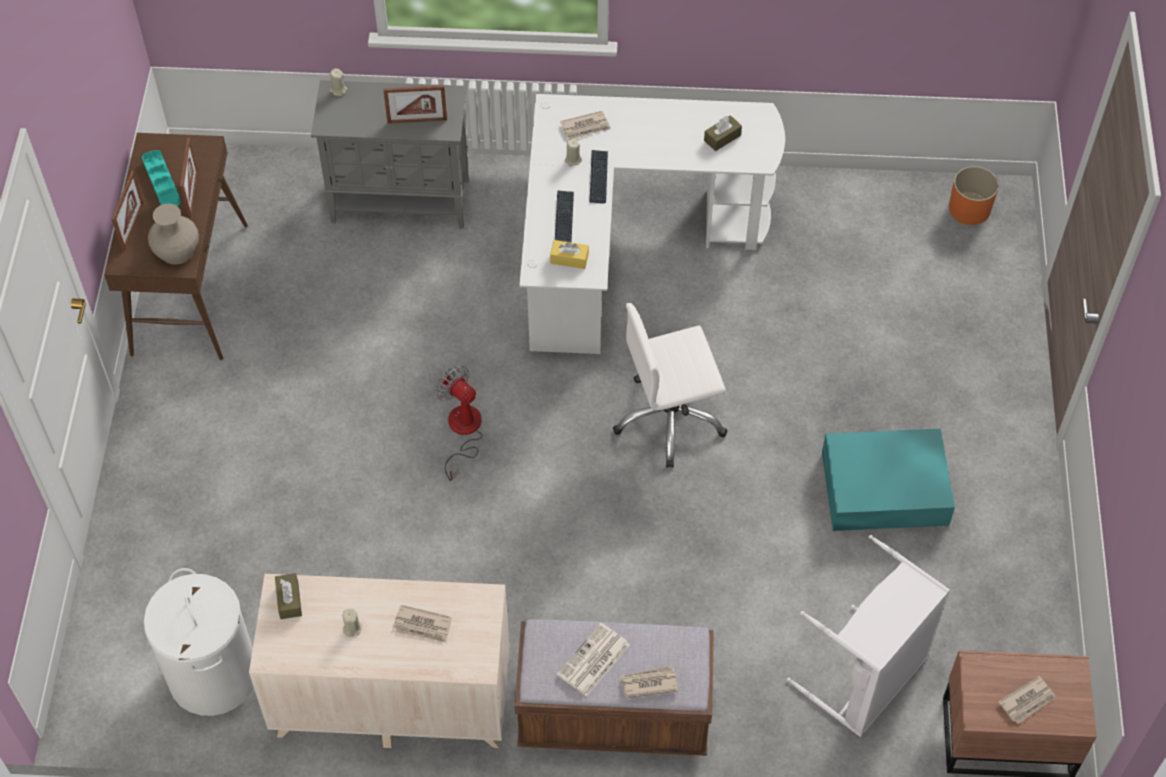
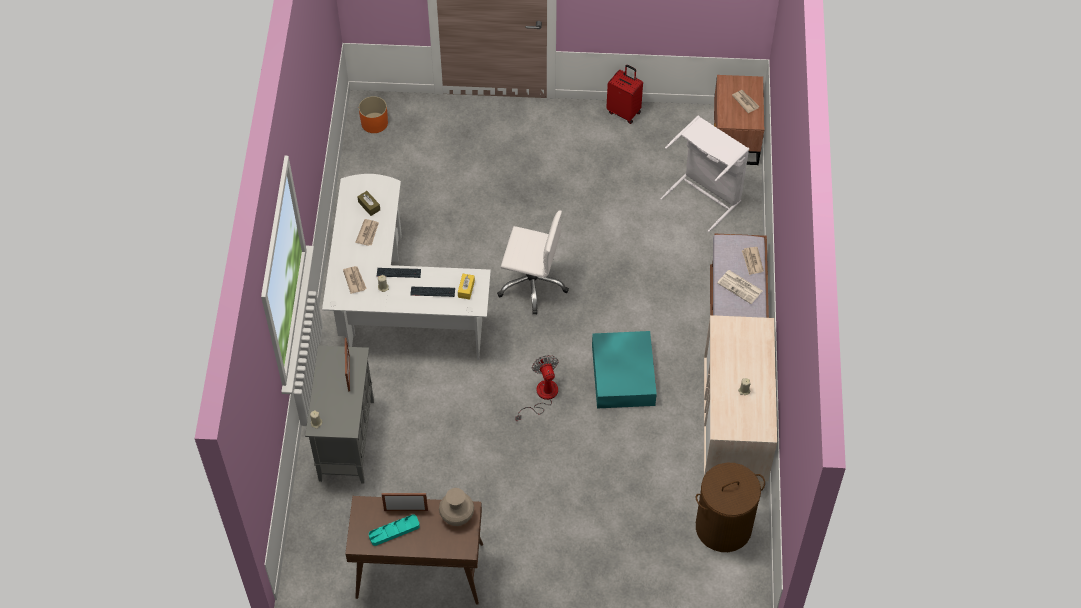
camera: 90 degrees left, 0 degrees up
picture frame [112,171,144,251] -> none
white laundry basket [144,568,254,716] -> brown laundry basket [696,463,765,552]
brown tissue box [275,573,302,619] -> none
newspaper [393,605,452,642] -> newspaper moved to [355,219,379,246]
fan [436,365,483,481] -> fan turned 120 degrees clockwise [516,355,558,421]
white office chair [613,303,728,468] -> white office chair turned 60 degrees counterclockwise [497,210,569,315]
turquoise storage box [822,428,955,531] -> turquoise storage box moved to [592,331,657,409]
none -> red suitcase [606,65,643,124]

